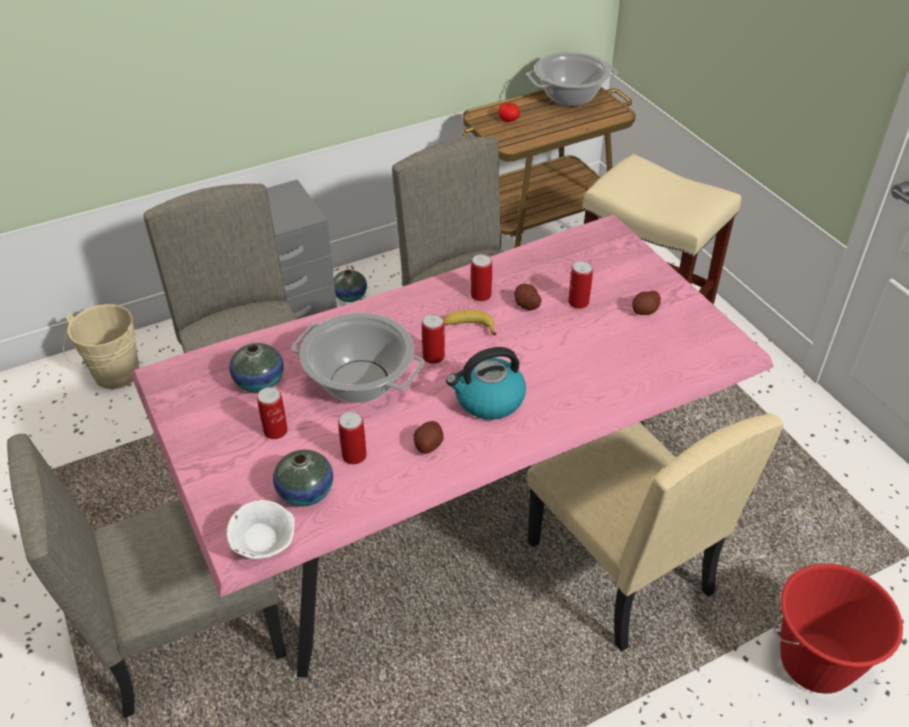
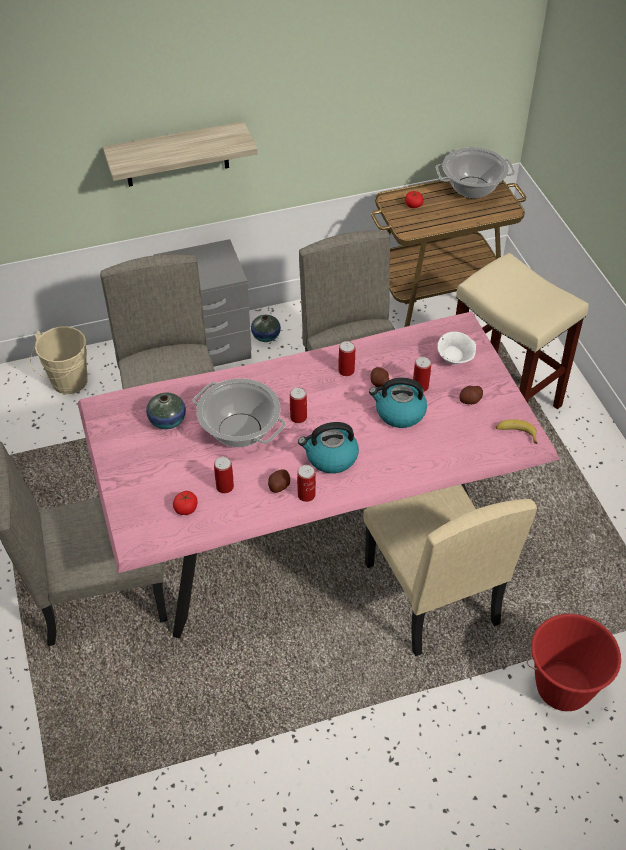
camera: 10 degrees right, 5 degrees up
white bowl [226,500,295,559] -> white bowl moved to [437,332,476,364]
can [257,387,288,439] -> can moved to [297,465,316,502]
vase [273,450,333,507] -> tomato [173,491,198,515]
banana [444,310,496,335] -> banana moved to [496,419,537,444]
none -> shelf [103,121,258,187]
none -> kettle [369,378,427,428]

